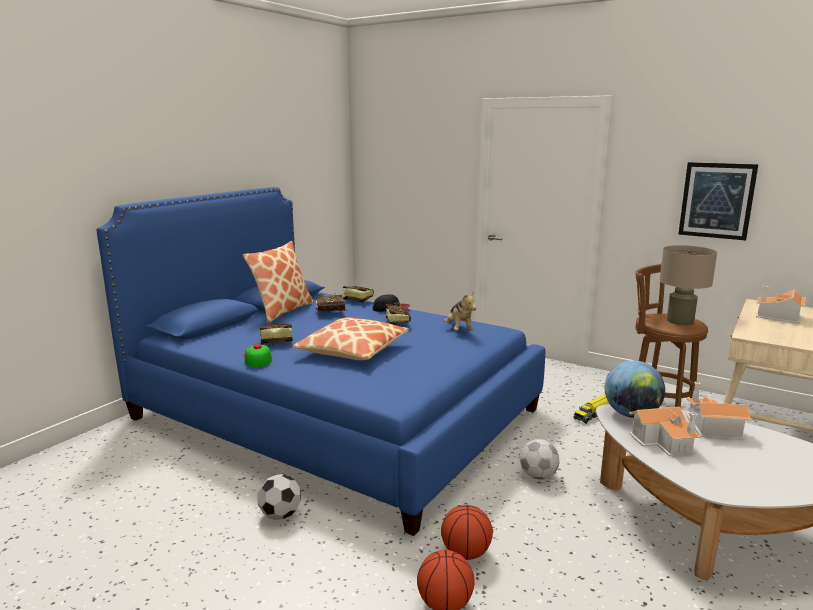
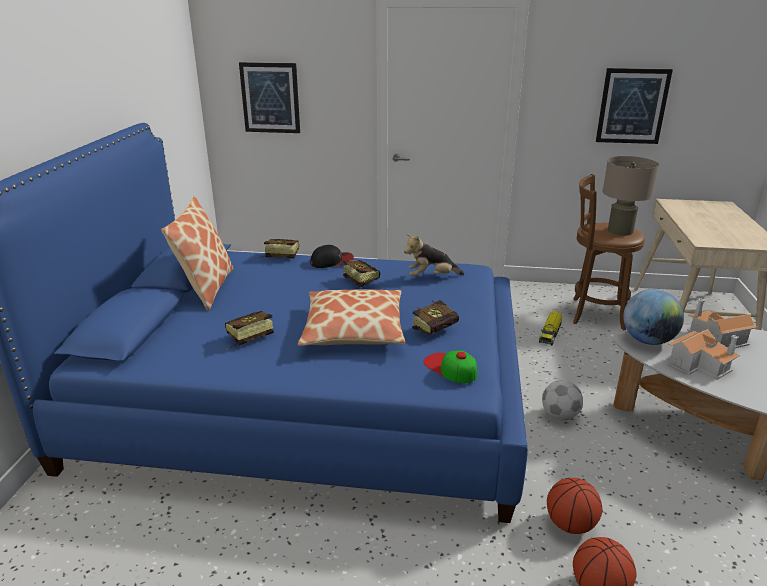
camera: 25 degrees left, 10 degrees up
cap [244,344,272,367] -> cap moved to [424,350,477,383]
football [257,474,301,520] -> none
book [316,293,350,312] -> book moved to [412,300,459,335]
plush toy [444,291,476,331] -> plush toy turned 120 degrees clockwise [404,234,464,276]
toy house [756,286,806,324] -> none
none -> picture [239,62,300,133]

